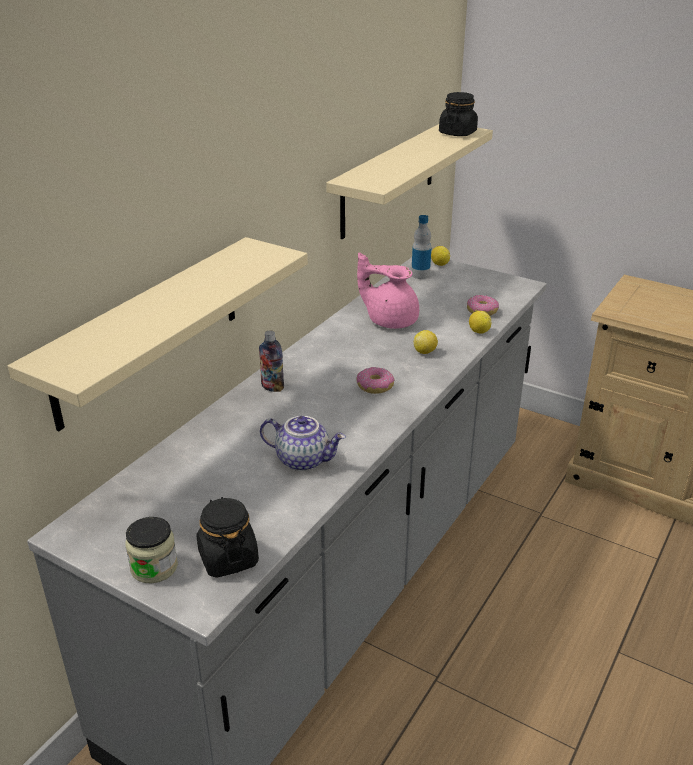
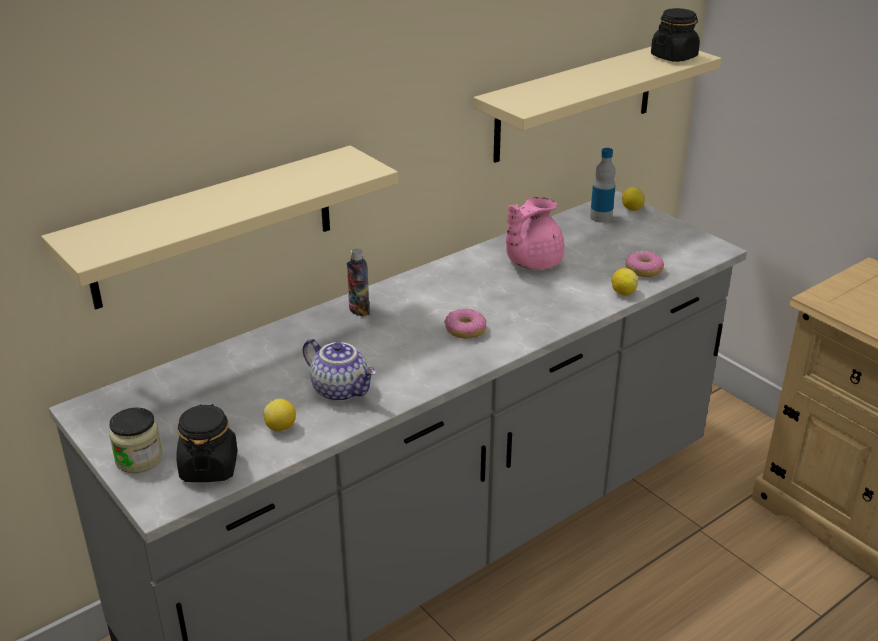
camera: 20 degrees right, 0 degrees up
pink teapot [357,252,419,329] -> pink teapot turned 90 degrees counterclockwise [506,197,564,270]
lemon [414,330,438,354] -> lemon moved to [263,399,296,431]

